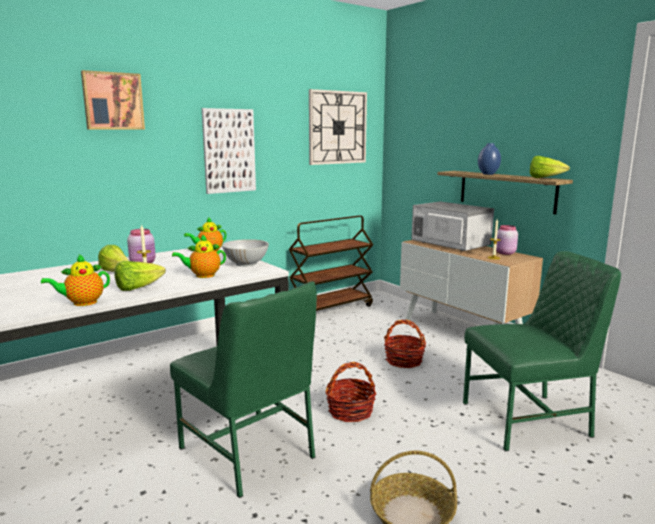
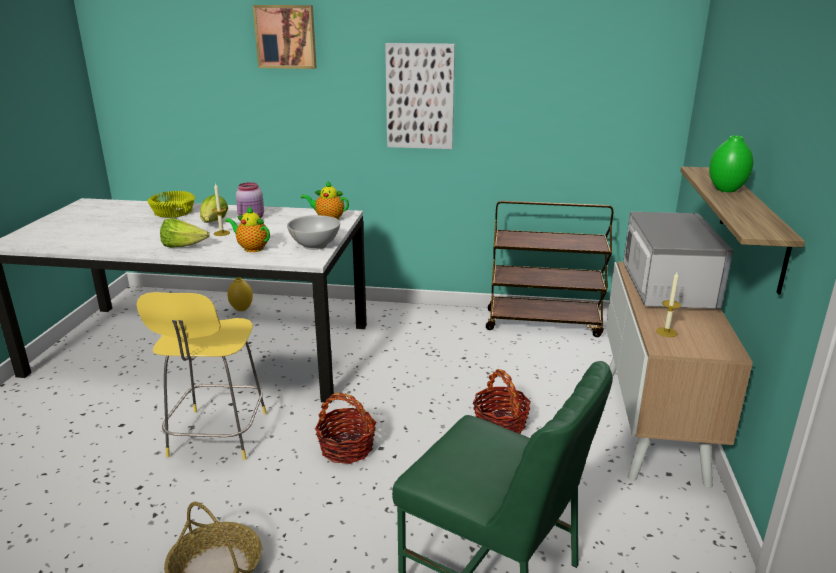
camera: 45 degrees right, 10 degrees up
teapot [41,255,110,306] -> none
green chair [170,281,317,498] -> yellow stool [137,292,267,460]
wall clock [309,89,367,165] -> none
blue vase [478,143,501,175] -> green vase [709,135,753,192]
pink jar [496,225,518,255] -> none
lettuce [530,156,570,178] -> none
none -> yellow bowl [147,191,195,218]
none -> yellow vase [228,278,253,311]

